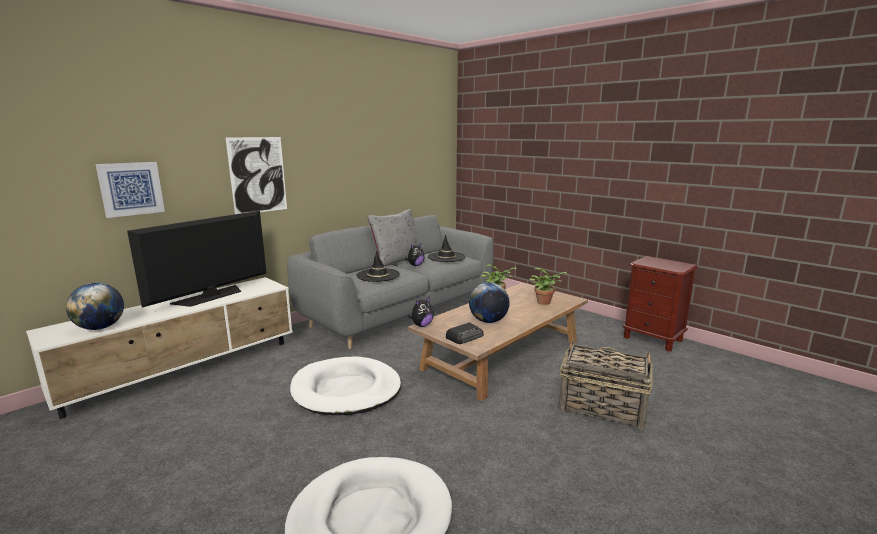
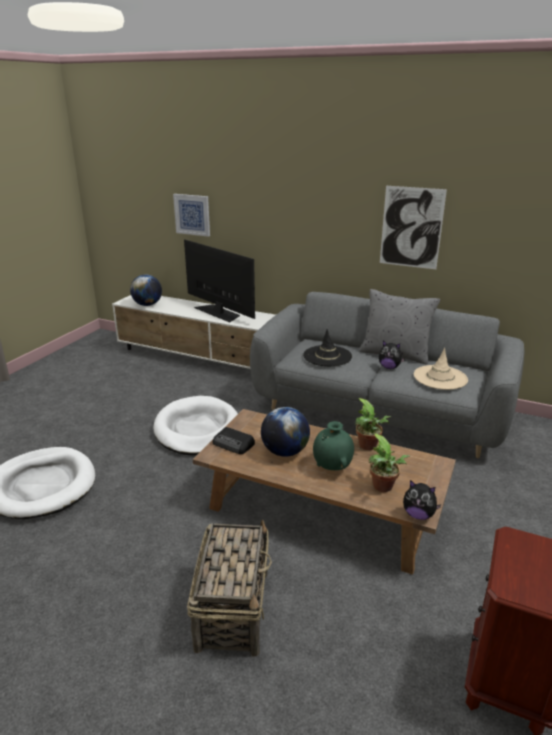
camera: 70 degrees right, 10 degrees up
television [127,211,267,308] -> television turned 150 degrees counterclockwise [184,240,255,322]
picture [226,137,287,214] -> picture moved to [380,186,447,269]
plush toy [408,296,434,327] -> plush toy moved to [403,480,442,520]
black hat [428,235,465,262] -> beige hat [414,348,468,390]
none -> green vase [313,421,354,470]

